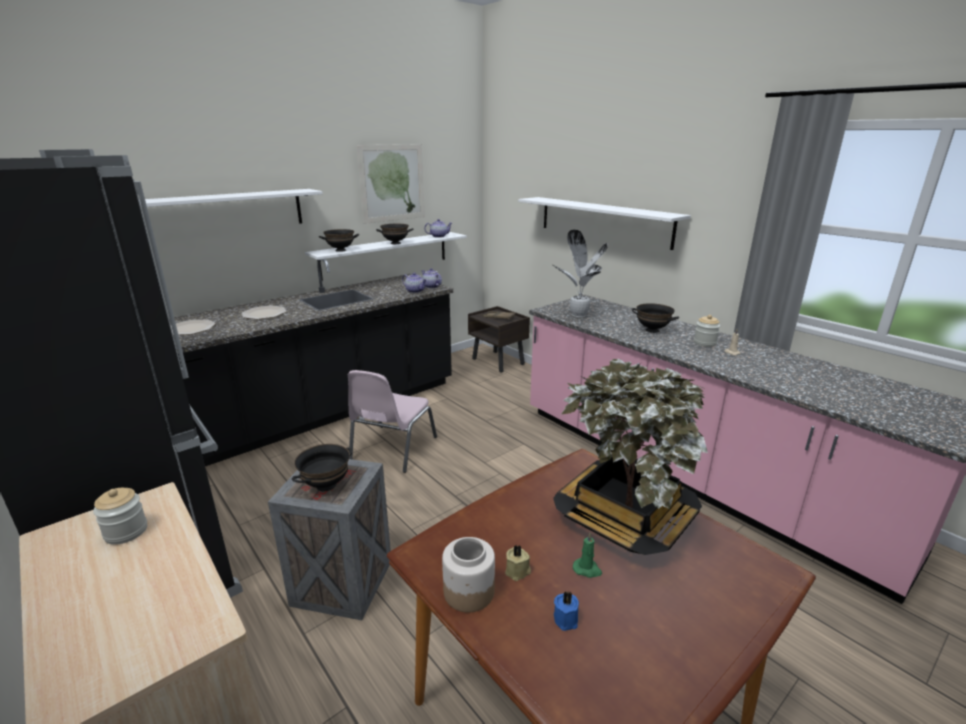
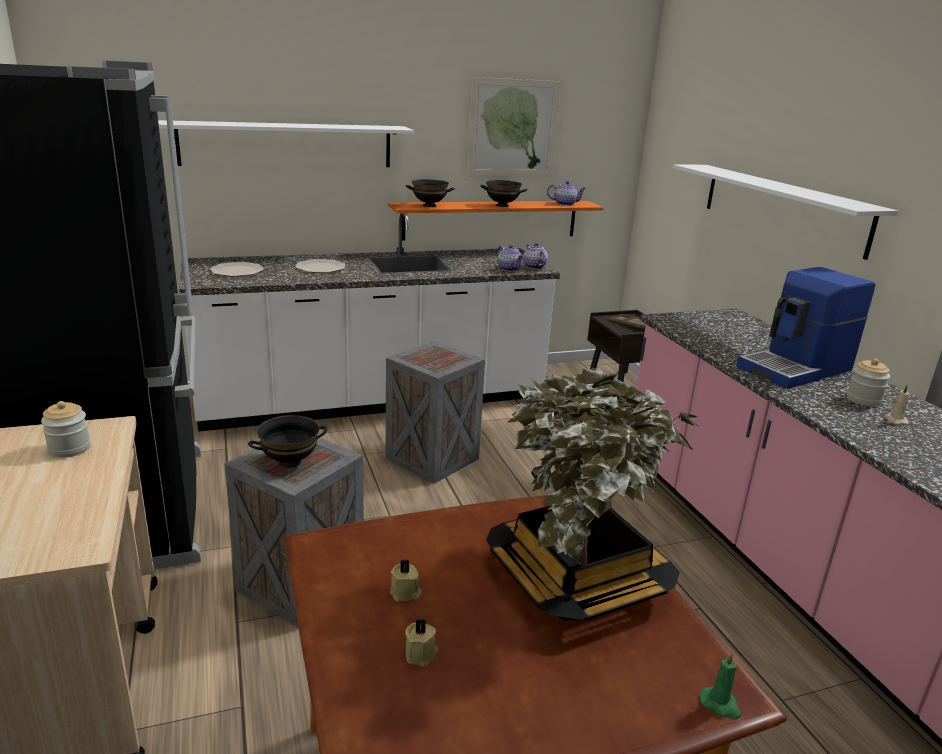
camera: 20 degrees right, 0 degrees up
black counter [169,259,453,466] -> white counter [179,213,560,432]
white shelf [305,232,467,281] -> orange shelf [388,201,604,241]
pink chair [348,370,437,473] -> crate [386,341,485,484]
jar [442,537,495,613] -> none
potted plant [553,230,608,317] -> none
blue candle [554,591,579,631] -> beige candle [405,619,438,666]
green candle [573,532,602,578] -> green candle moved to [700,653,741,719]
black bowl [631,303,679,333] -> coffee machine [736,267,875,389]

